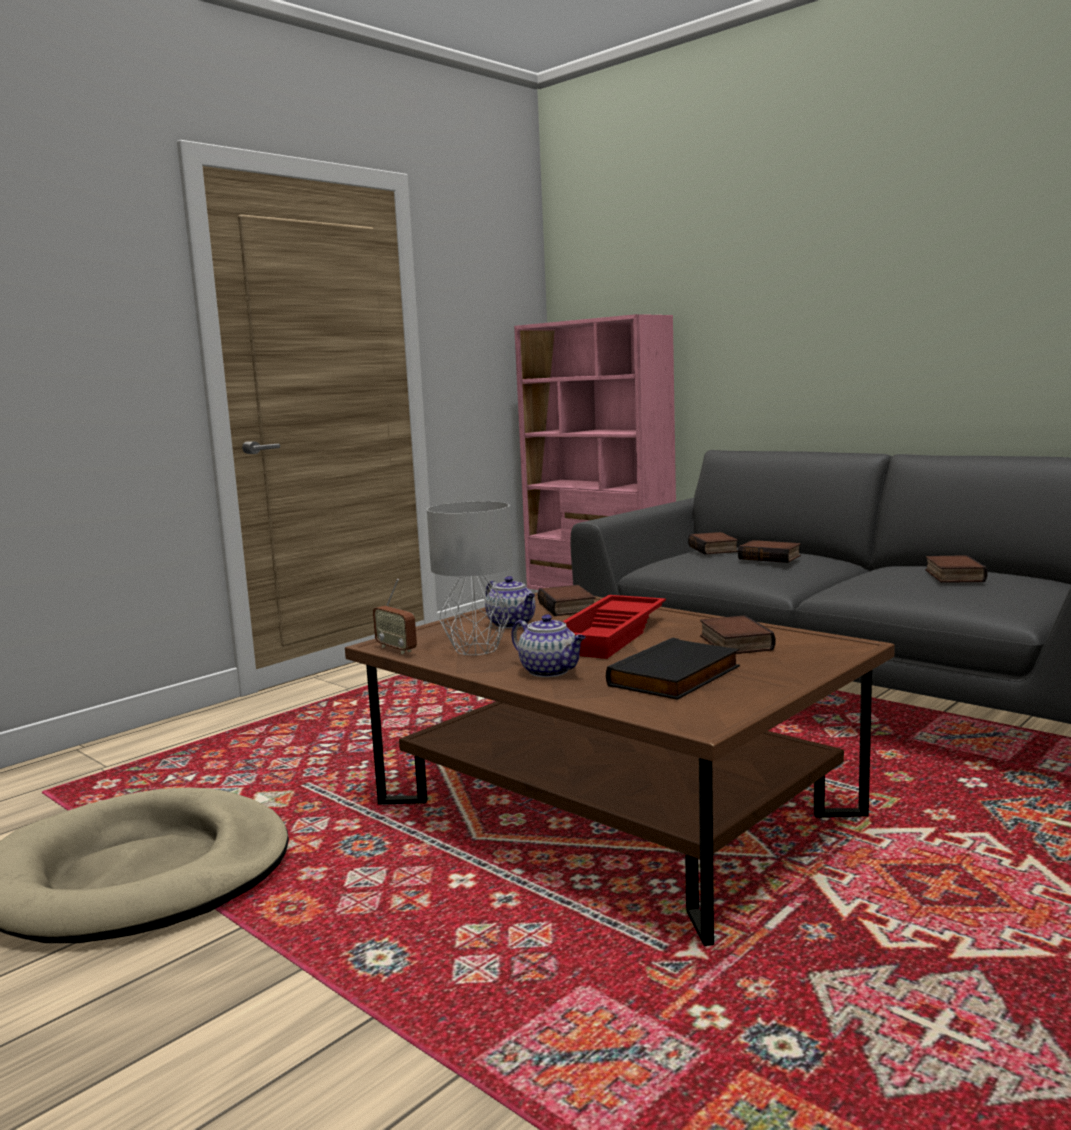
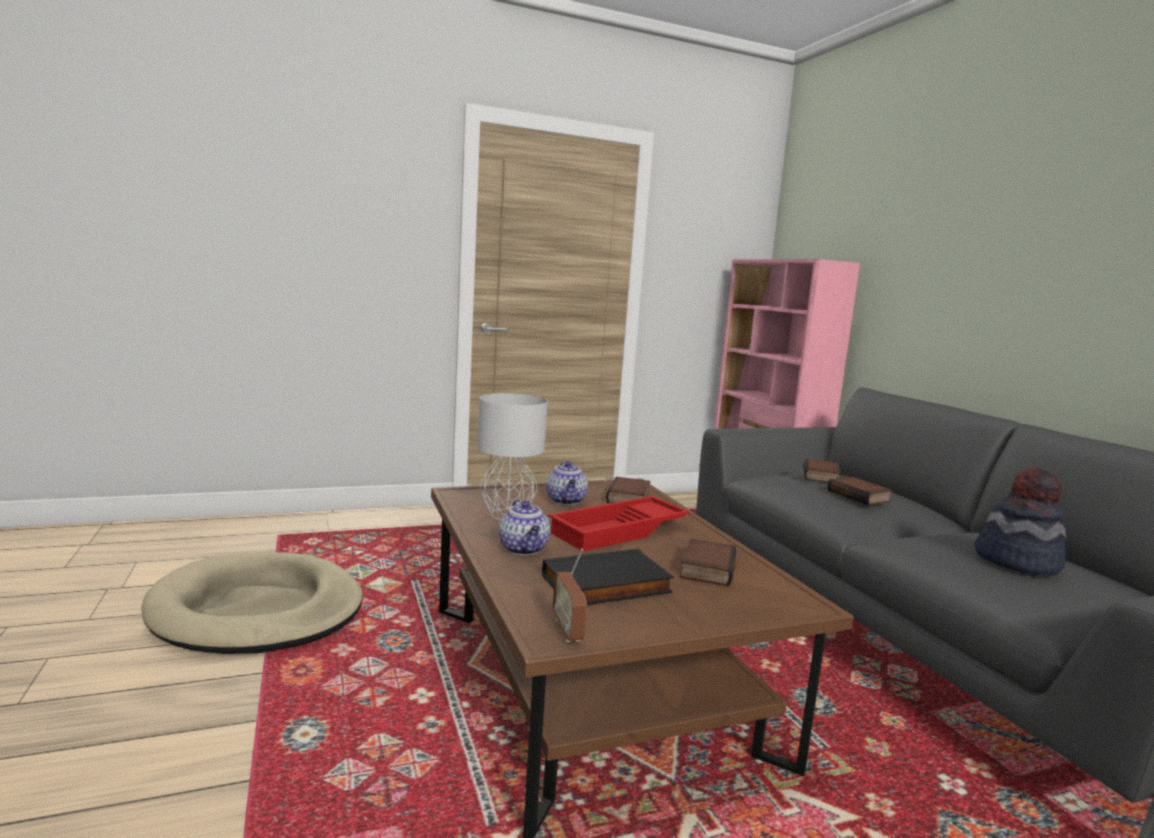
camera: 25 degrees right, 0 degrees up
radio [373,579,417,654] -> radio moved to [553,548,587,642]
book [925,555,988,583] -> hat [975,468,1066,576]

